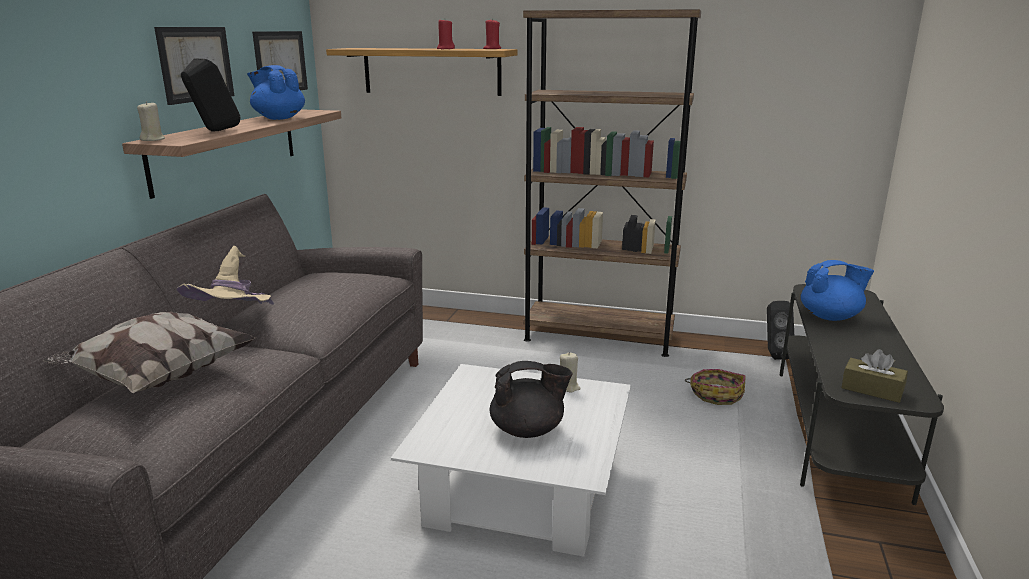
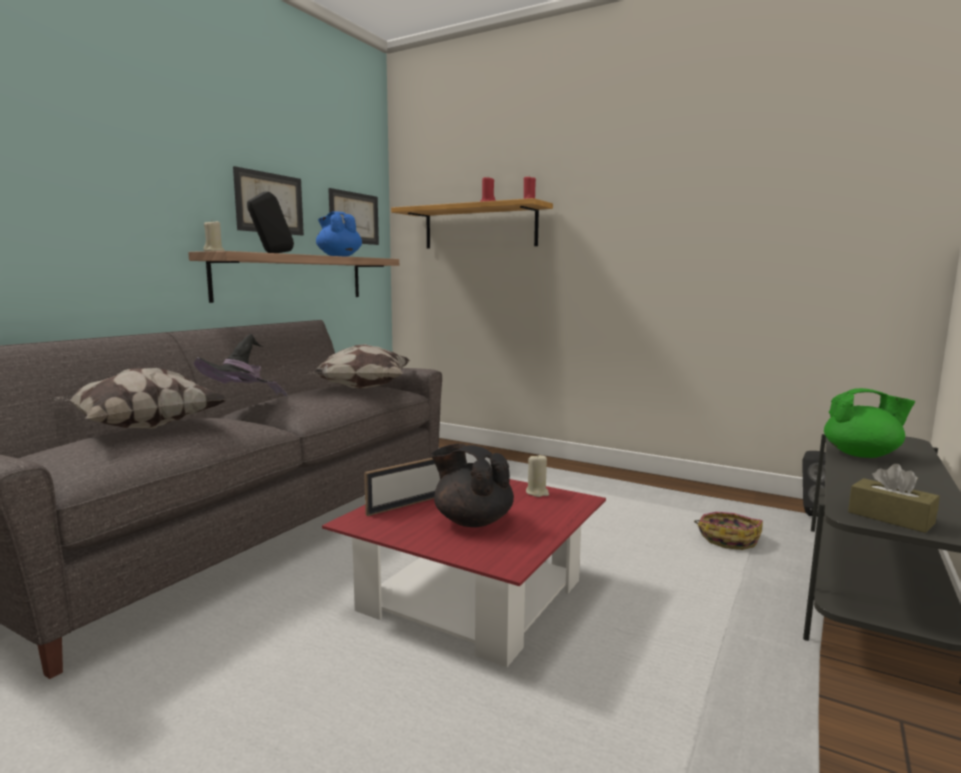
camera: 15 degrees right, 10 degrees down
beige hat [176,246,274,305] -> black hat [193,334,287,396]
white coffee table [391,364,631,557] -> red coffee table [322,479,606,668]
black teapot [490,361,572,438] -> black teapot turned 150 degrees counterclockwise [431,444,514,527]
brown bookcase [523,9,701,357] -> none
blue teapot [801,260,874,321] -> green teapot [824,388,915,458]
none -> pillow [304,344,410,388]
none -> picture frame [364,458,440,516]

